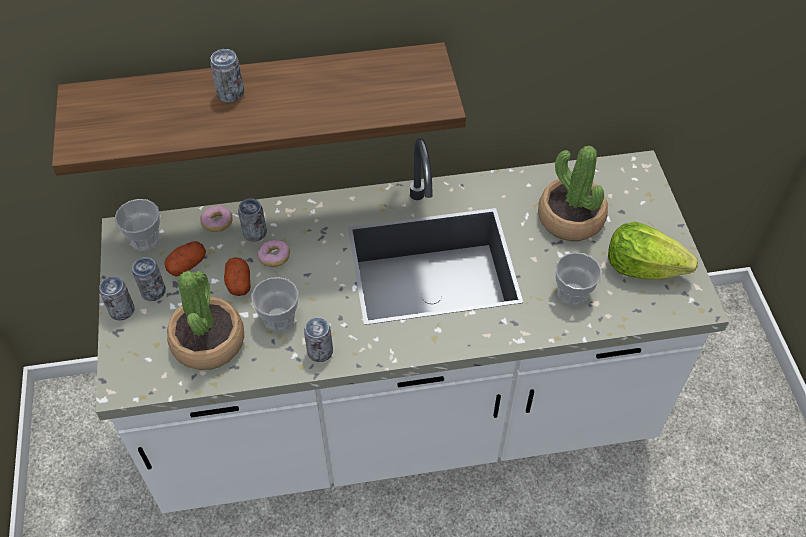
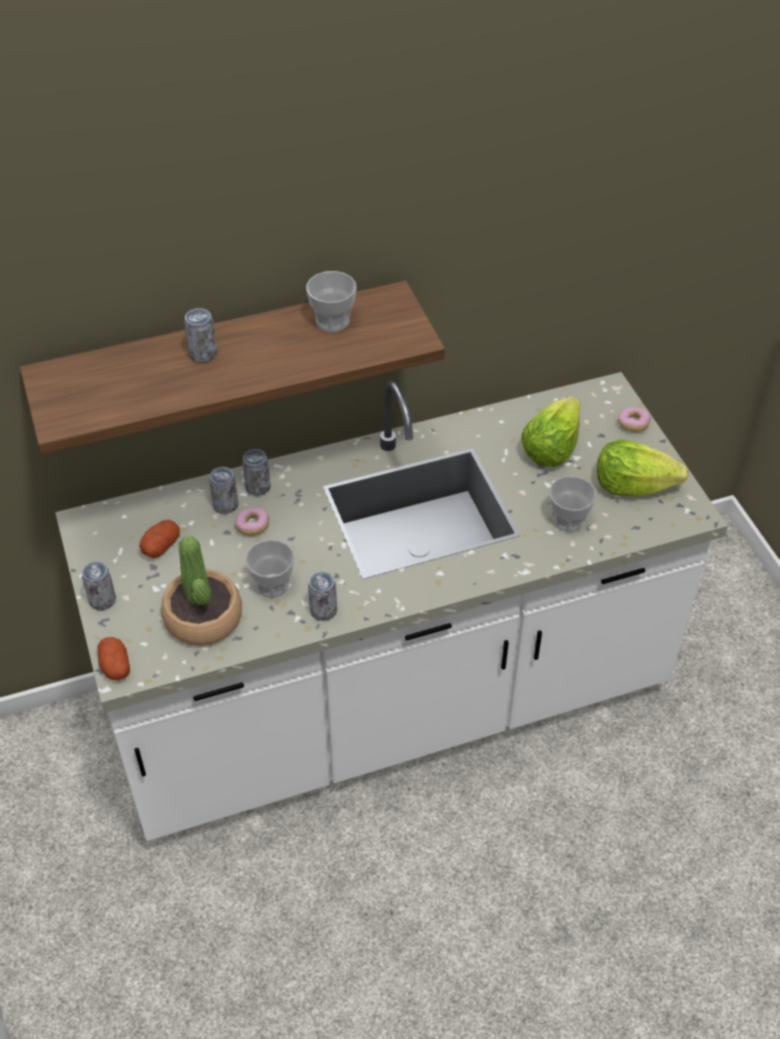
camera: 10 degrees left, 5 degrees down
cup [115,199,160,251] -> cup moved to [306,271,357,332]
can [132,257,166,301] -> can moved to [242,449,271,496]
donut [200,206,233,232] -> donut moved to [618,407,651,432]
potato [224,258,251,296] -> potato moved to [97,637,130,680]
potted plant [538,145,608,241] -> lettuce [521,397,580,467]

